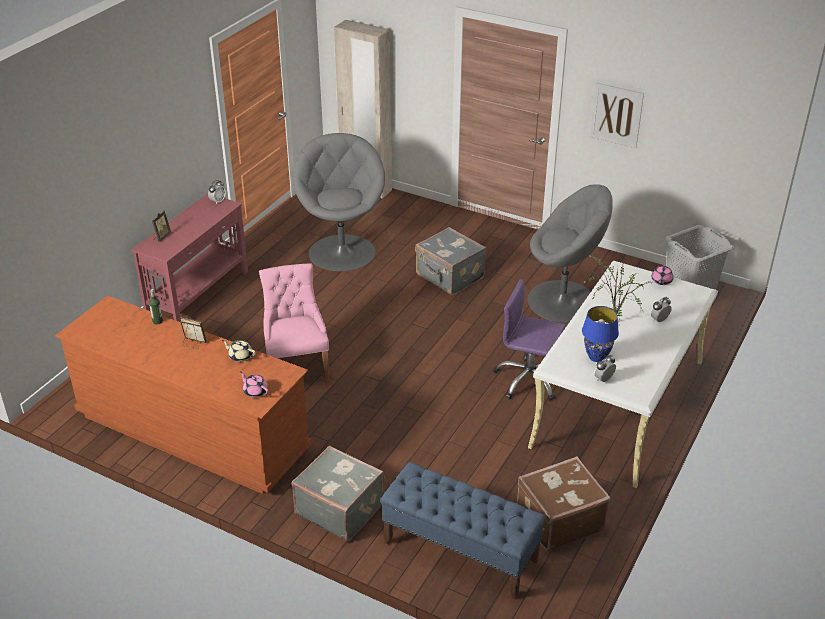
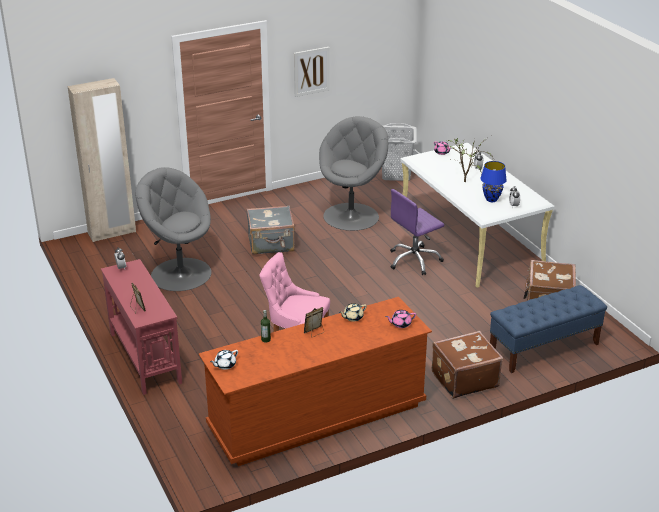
camera: 55 degrees left, 5 degrees down
grey suitcase [292,446,384,542] -> brown suitcase [432,331,503,399]
none -> white teapot [210,350,238,370]

